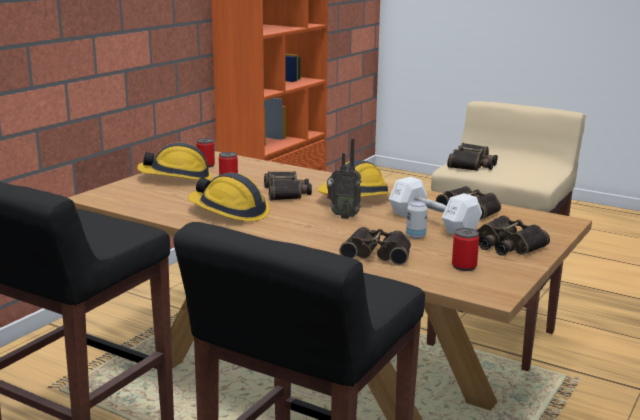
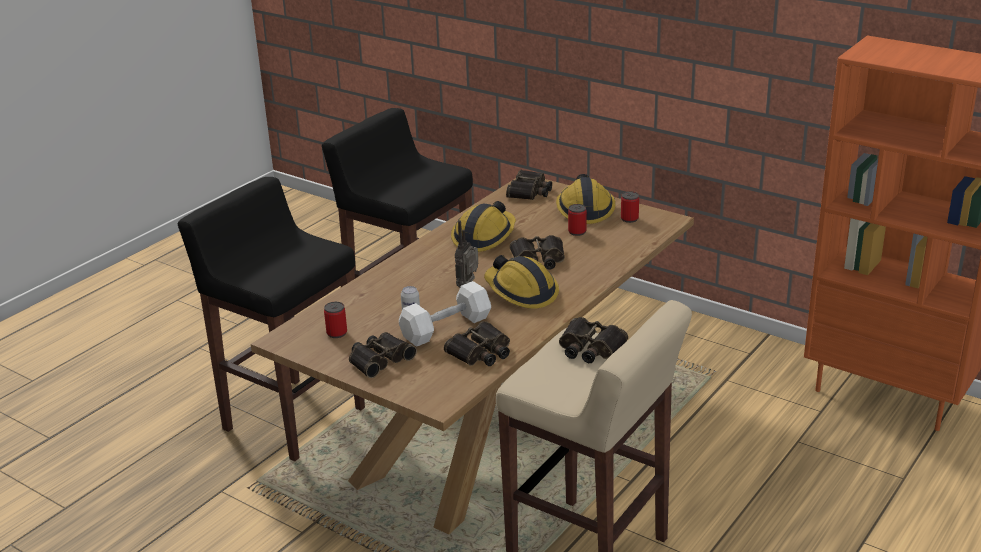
camera: 95 degrees right, 10 degrees up
binoculars [339,227,411,265] -> binoculars moved to [506,170,552,200]

